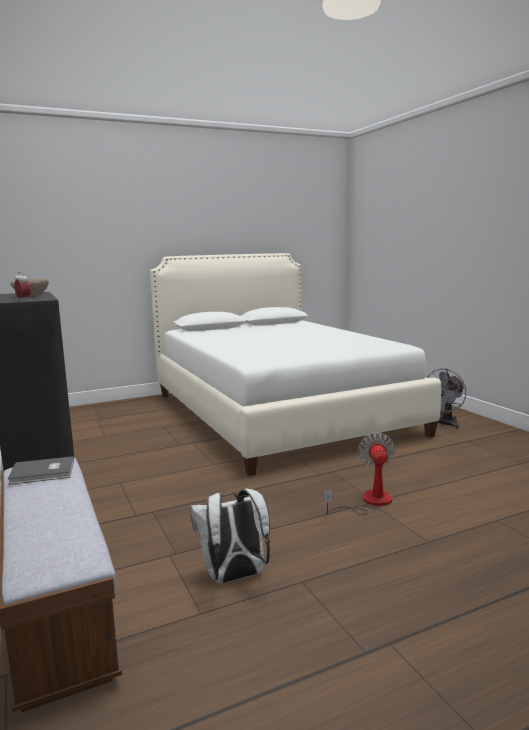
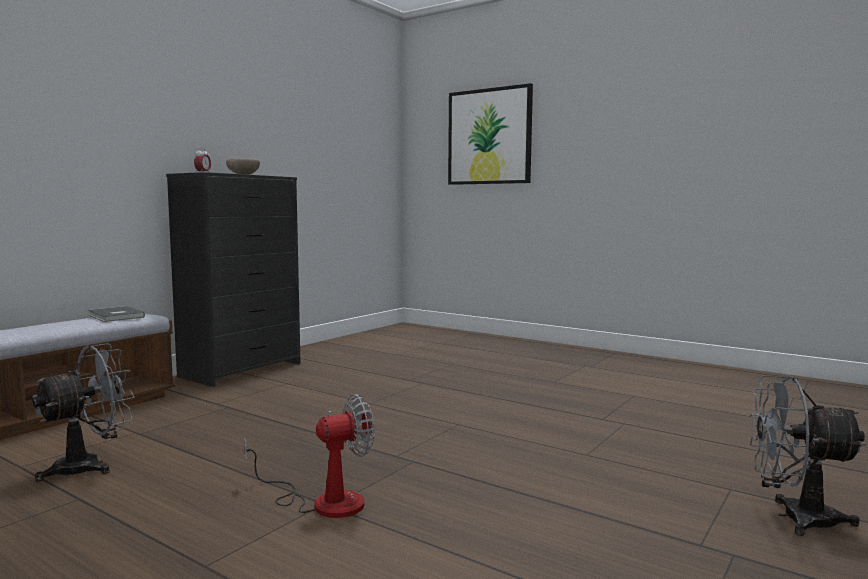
camera: 60 degrees right, 5 degrees down
white bed [150,253,441,476] -> none
white backpack [190,489,270,583] -> grey fan [32,343,135,481]
none -> picture [448,83,533,185]

